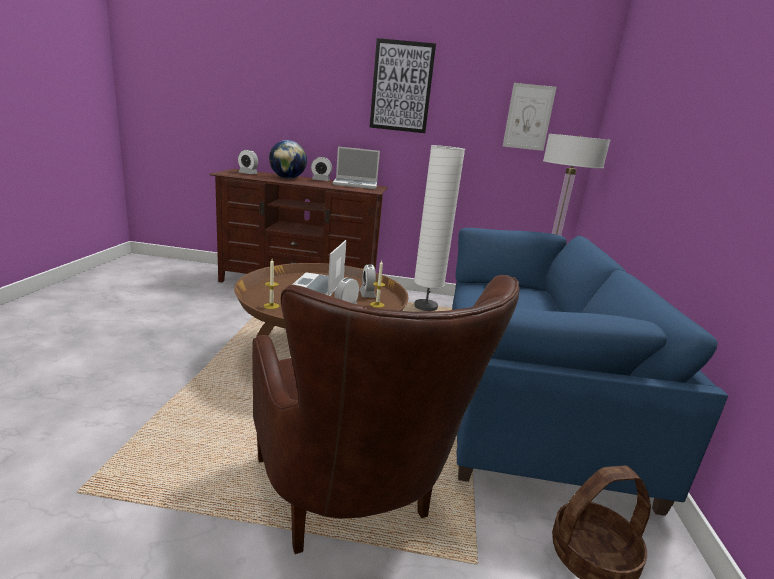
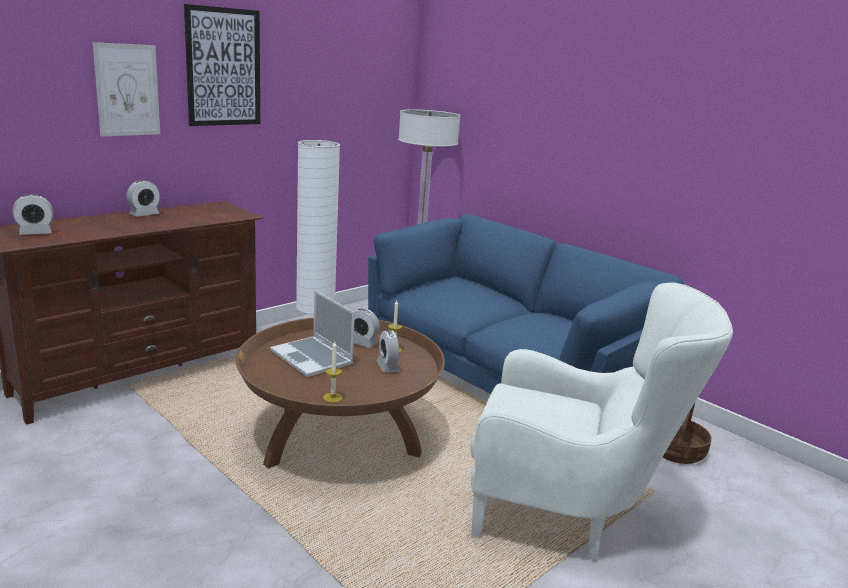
camera: 50 degrees left, 0 degrees up
brown armchair [252,275,520,554] -> white armchair [471,282,733,561]
globe [269,140,307,179] -> none
laptop [333,146,380,189] -> none
picture [503,83,557,151] -> picture moved to [93,42,160,137]

